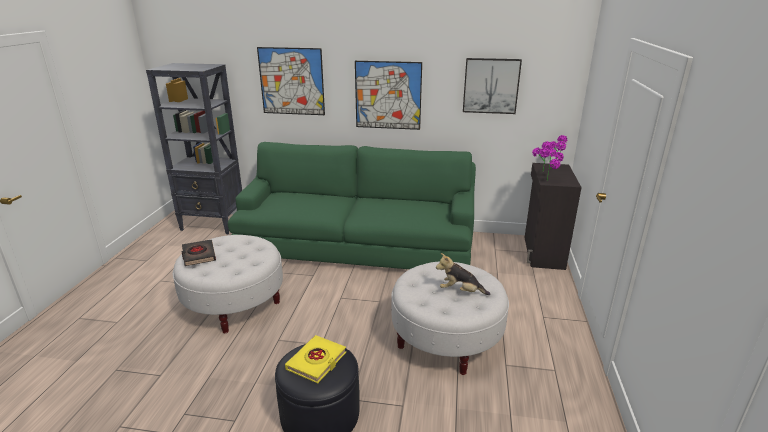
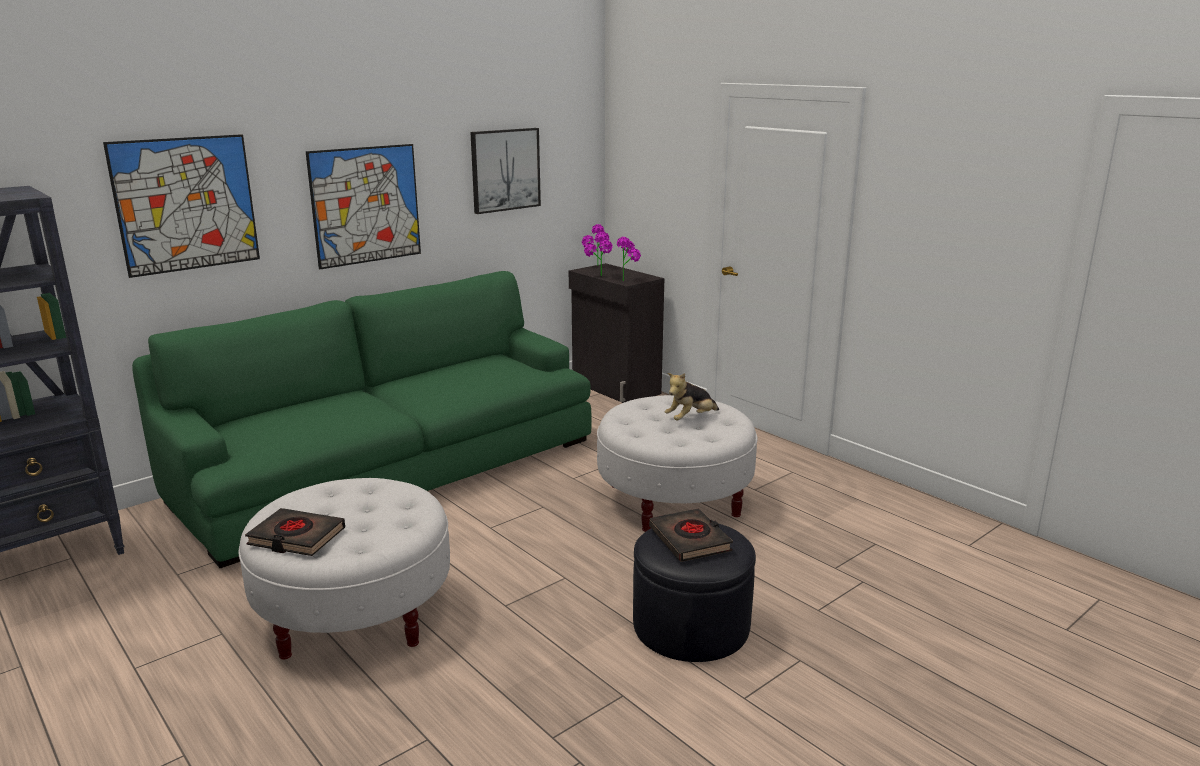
camera: 50 degrees left, 5 degrees down
yellow book [285,335,346,383] -> black book [649,508,733,562]

